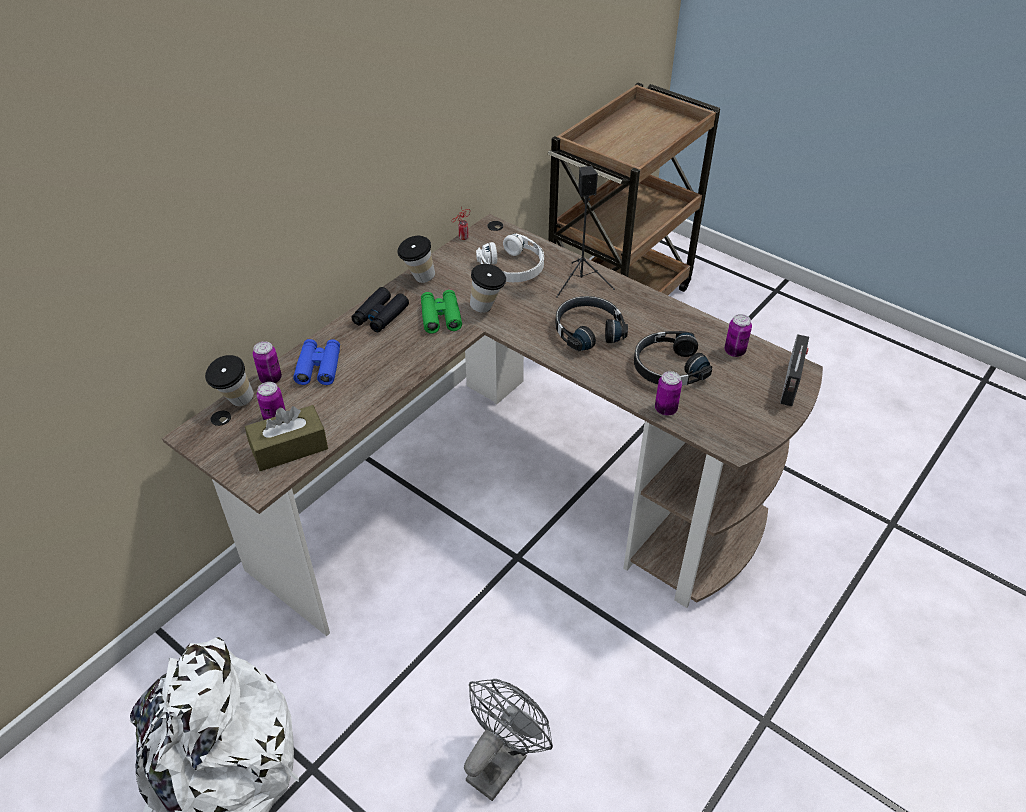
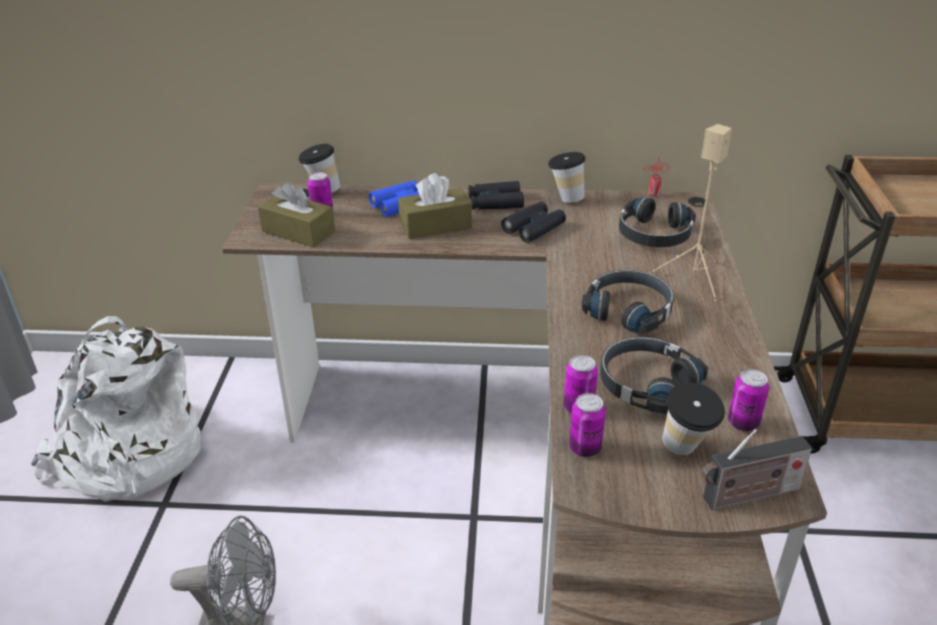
camera: 55 degrees right, 10 degrees down
can [253,341,282,383] -> can moved to [569,393,606,457]
green binoculars [421,290,462,333] -> black binoculars [501,202,566,243]
cup [470,264,506,313] -> cup moved to [662,383,725,455]
white headphones [476,233,544,282] -> black headphones [619,197,696,247]
black speaker [556,166,615,298] -> beige speaker [650,124,732,301]
none -> brown tissue box [398,173,472,239]

